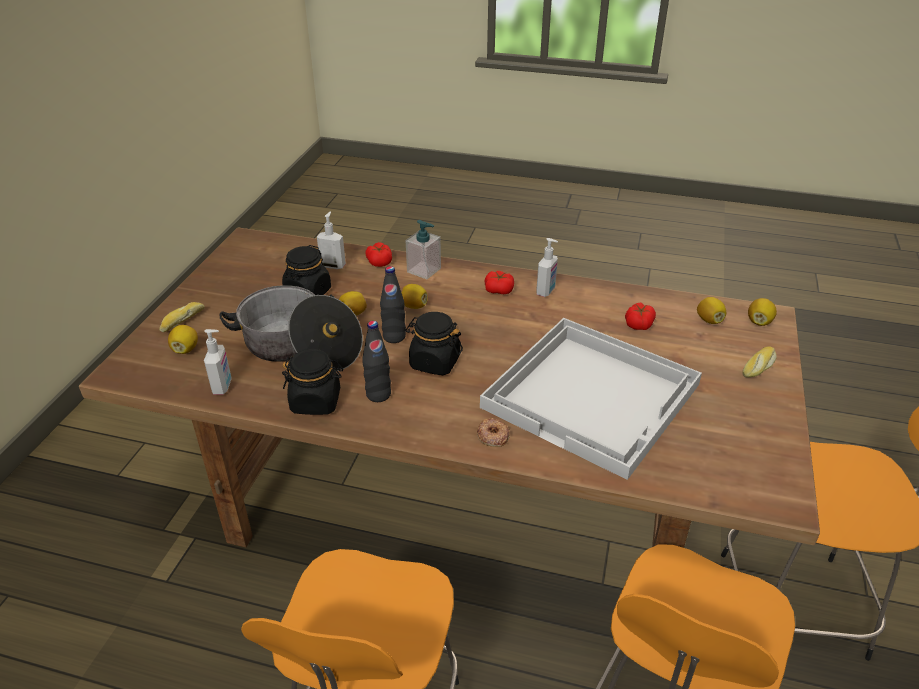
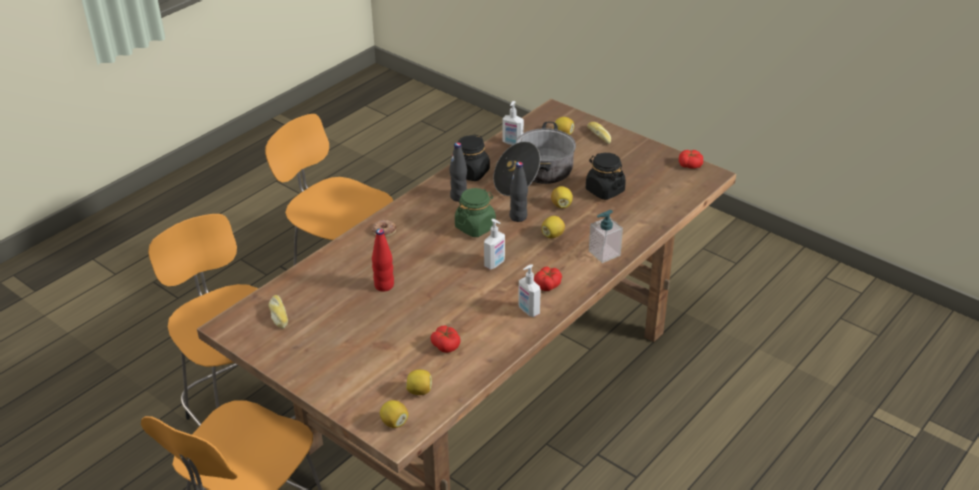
camera: 115 degrees right, 0 degrees up
soap dispenser [317,212,346,269] -> soap dispenser moved to [484,219,505,270]
tomato [365,242,392,267] -> tomato moved to [679,150,703,169]
black jar [405,312,463,375] -> green jar [455,188,496,237]
white tray [480,318,702,480] -> red bottle [372,229,394,292]
bread [742,346,777,377] -> bread moved to [269,295,288,328]

